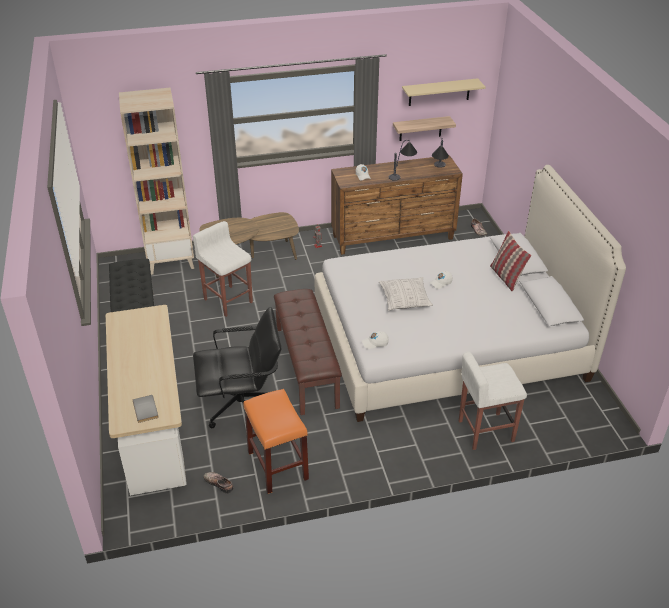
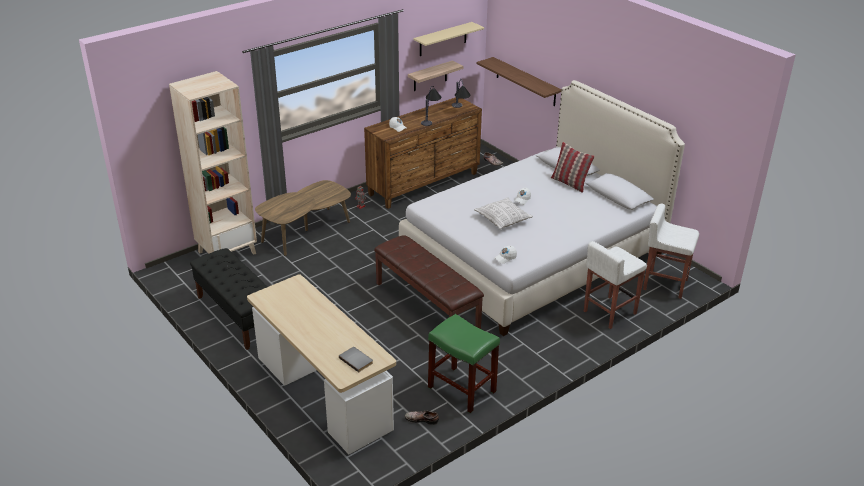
camera: 25 degrees left, 5 degrees down
white stool [193,221,253,317] -> white stool moved to [643,204,699,299]
black office chair [193,307,282,428] -> none
orange stool [243,389,309,494] -> green stool [428,314,500,413]
none -> shelf [476,57,562,106]

